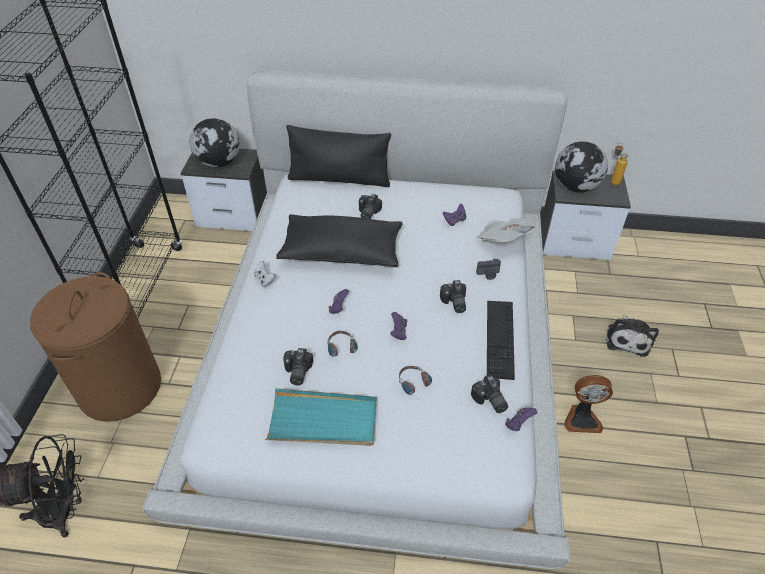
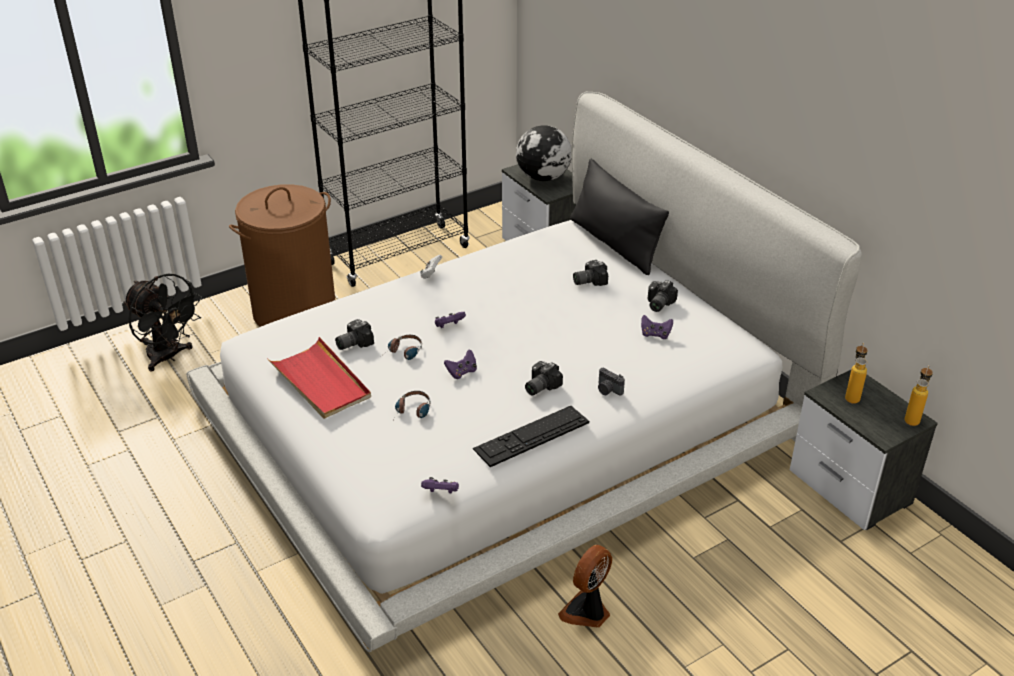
camera: 50 degrees right, 10 degrees down
turquoise tray [265,388,377,446] -> red tray [267,337,371,419]
black pillow [276,214,403,267] -> none
camera [471,375,508,413] -> camera moved to [648,280,678,312]
newspaper [476,217,538,242] -> none
globe [555,141,608,192] -> bottle [845,343,868,404]
fan [564,375,613,433] -> fan turned 75 degrees clockwise [558,545,612,628]
plush toy [606,315,659,357] -> none

